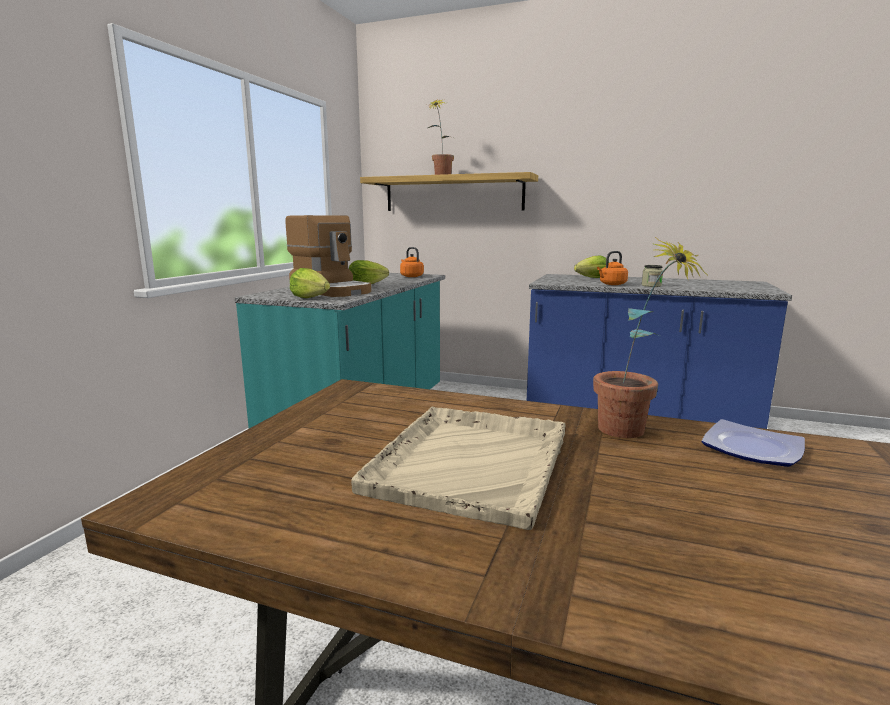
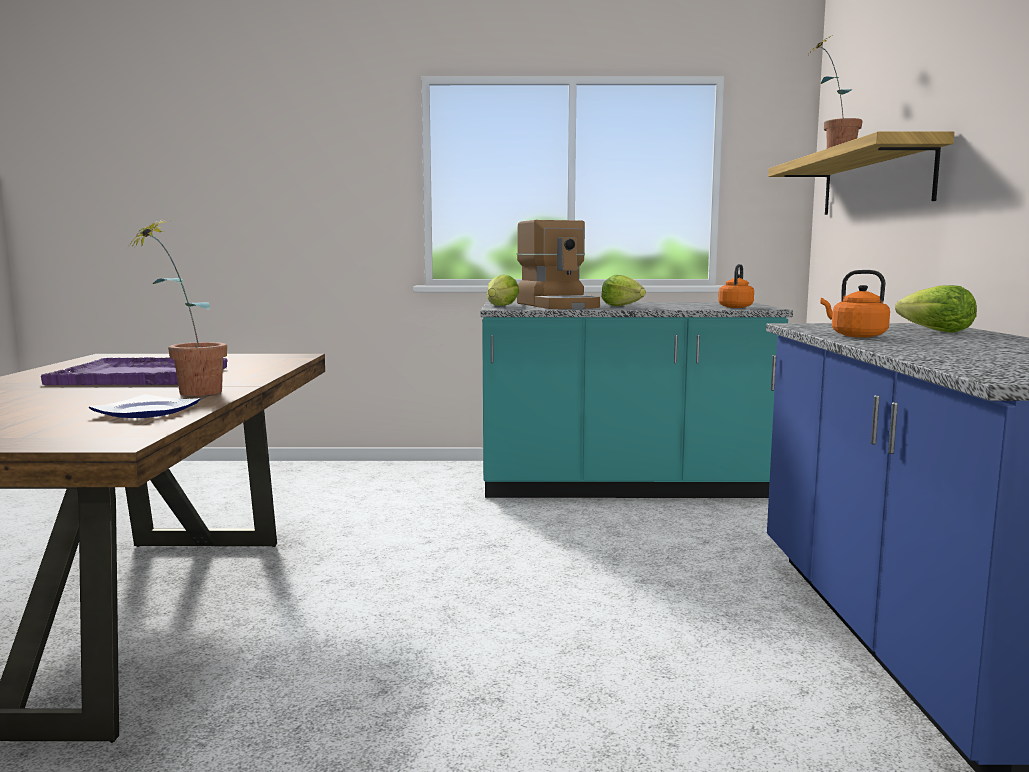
camera: 70 degrees right, 5 degrees down
coffee machine [286,215,371,297] -> coffee machine turned 45 degrees counterclockwise [517,220,600,309]
beige tray [351,406,565,530] -> purple tray [41,357,227,385]
jar [642,265,663,287] -> none

